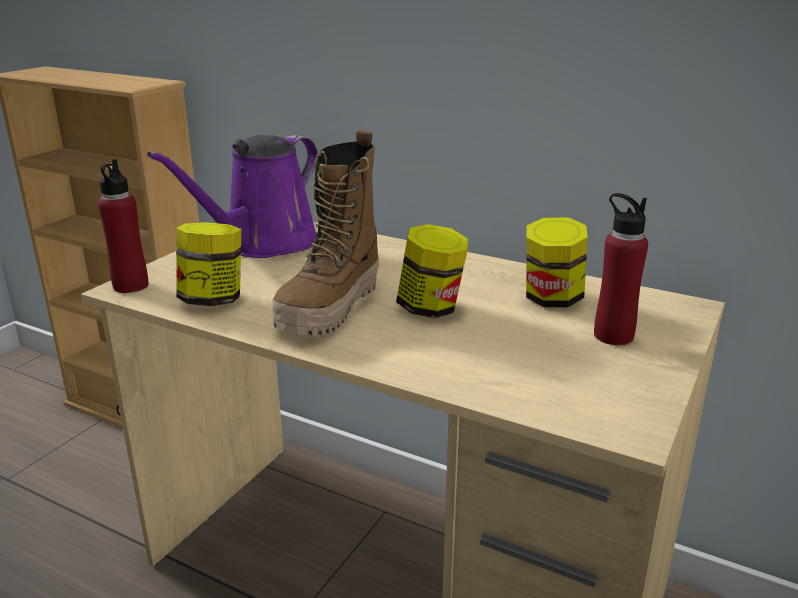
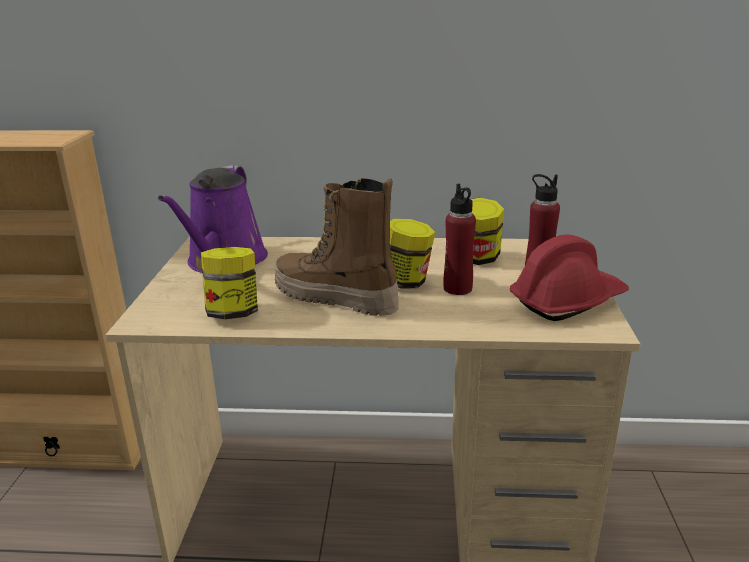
camera: 25 degrees left, 0 degrees up
red bottle [98,159,149,293] -> red bottle moved to [443,184,476,295]
boot [272,130,379,336] -> boot turned 120 degrees clockwise [275,178,399,316]
none -> red hard hat [510,235,629,321]

